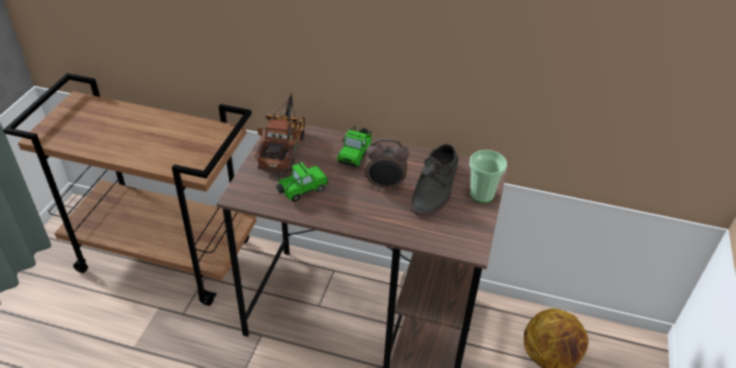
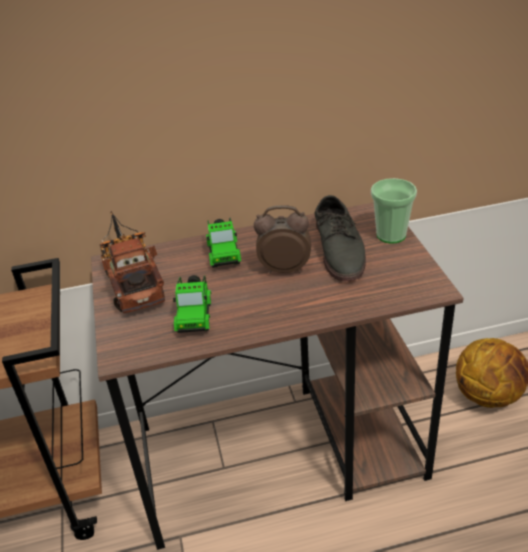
camera: 25 degrees left, 5 degrees down
toy car [276,162,328,202] -> toy car turned 150 degrees clockwise [173,275,211,333]
alarm clock [365,138,409,189] -> alarm clock turned 150 degrees counterclockwise [254,205,311,274]

